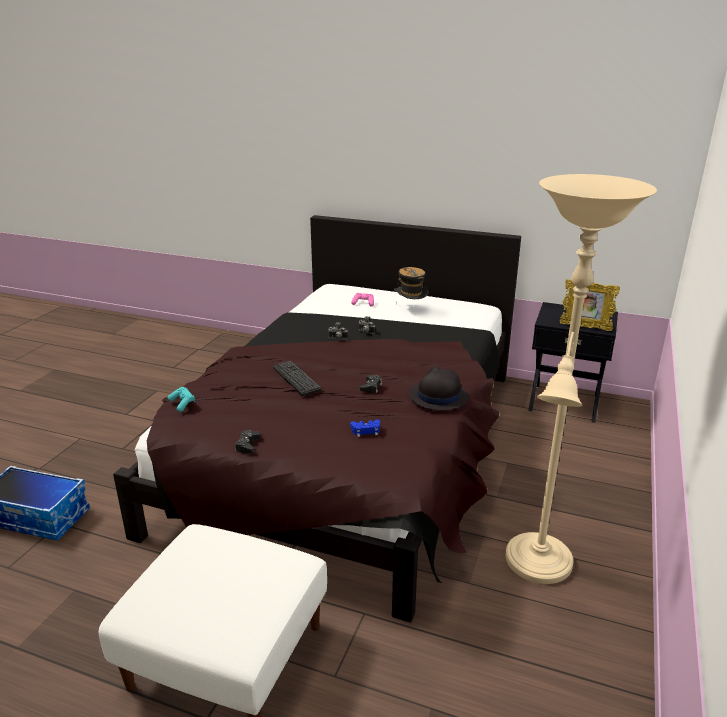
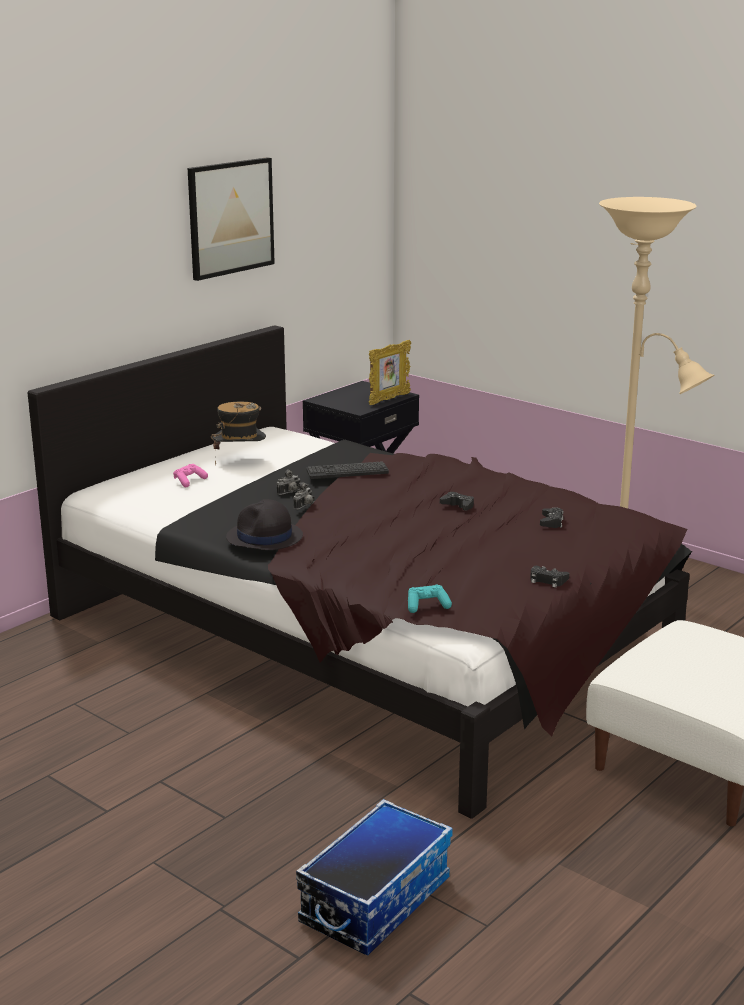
camera: 70 degrees left, 5 degrees down
keyboard [273,361,322,396] -> keyboard moved to [307,461,389,479]
blue game controller [350,419,380,437] -> black game controller [540,507,564,528]
black hat [409,367,469,410] -> black hat moved to [226,499,303,550]
none -> picture [188,157,275,281]

